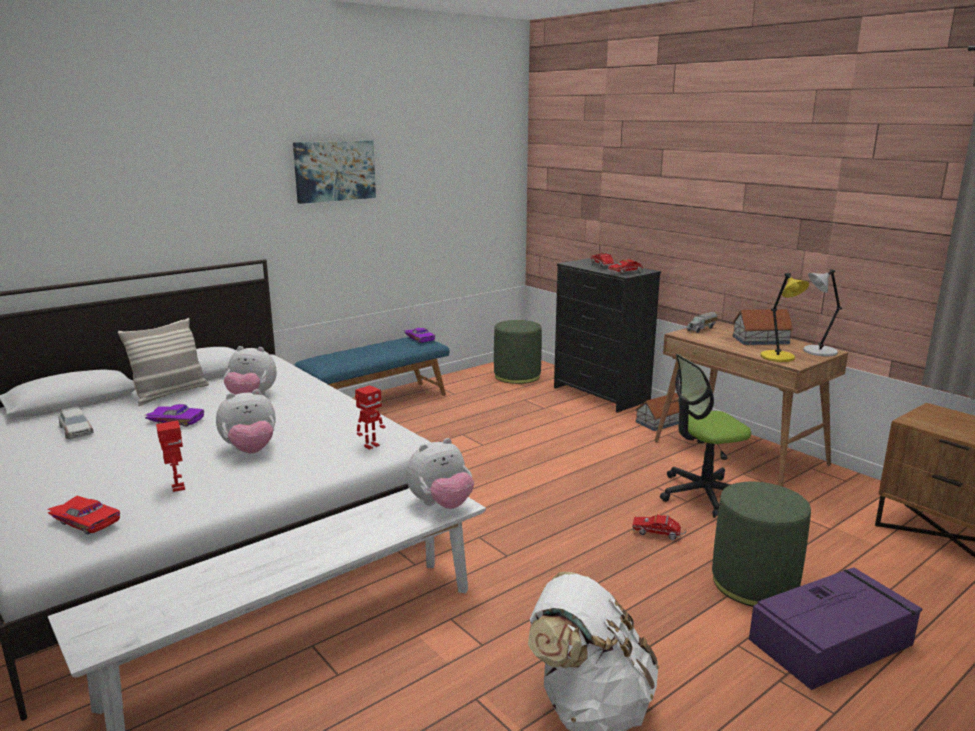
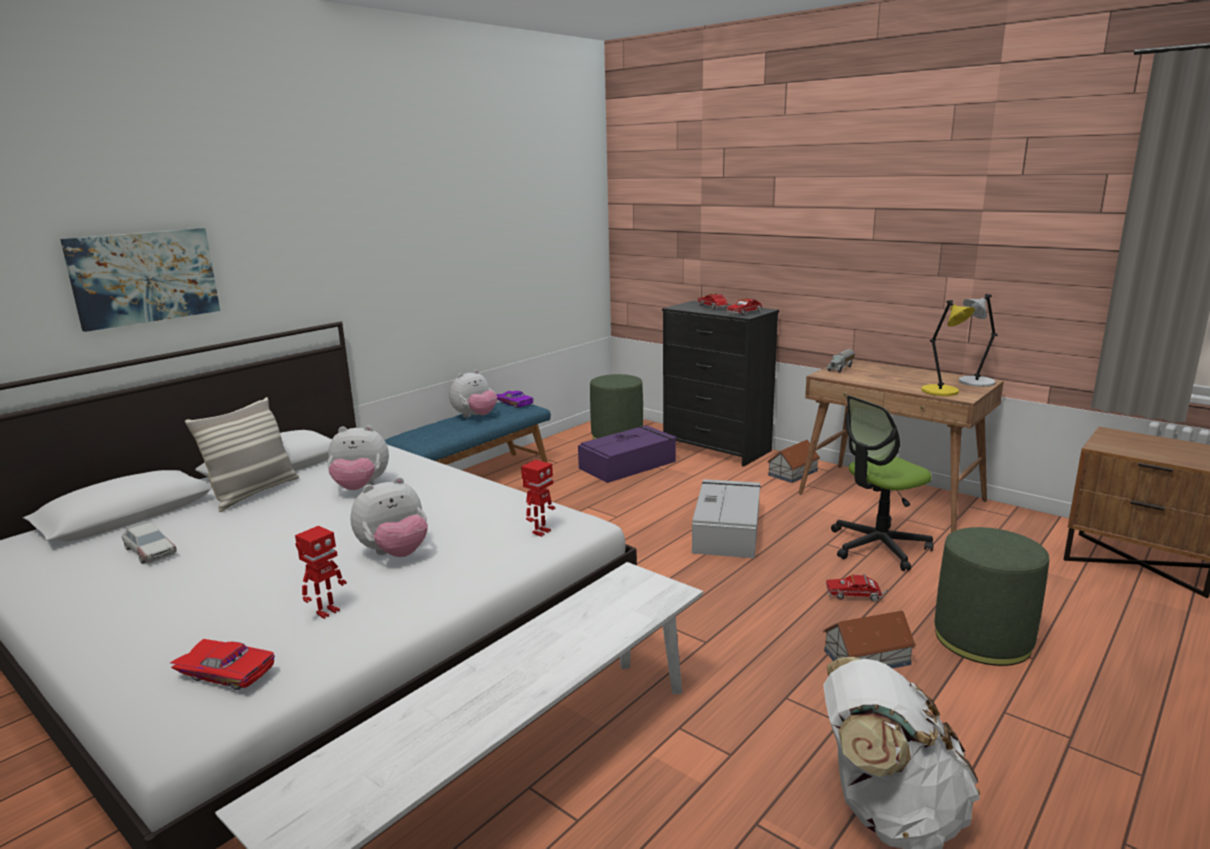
camera: 10 degrees left, 0 degrees up
purple toy car [144,404,204,427] -> none
toy robot [156,421,185,492] -> toy robot turned 75 degrees clockwise [295,526,347,619]
picture [293,140,376,204] -> picture moved to [60,228,220,332]
plush toy [406,438,474,509] -> plush toy moved to [449,370,497,418]
toy house [732,309,794,345] -> toy house moved to [823,611,916,669]
purple storage box [749,567,922,690] -> purple storage box moved to [578,425,677,483]
none -> grey storage box [692,479,761,558]

